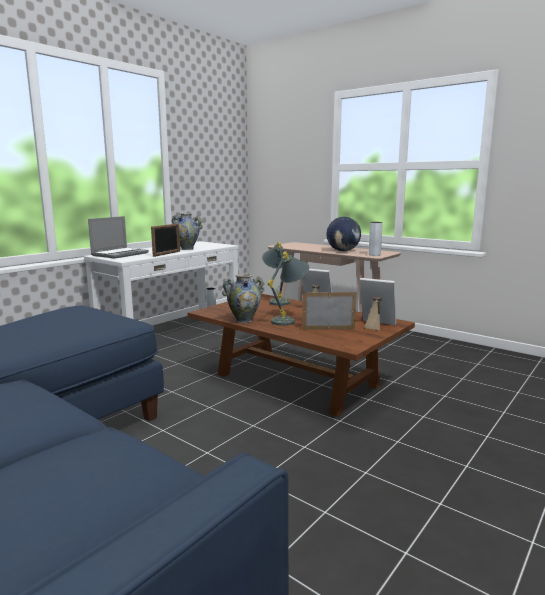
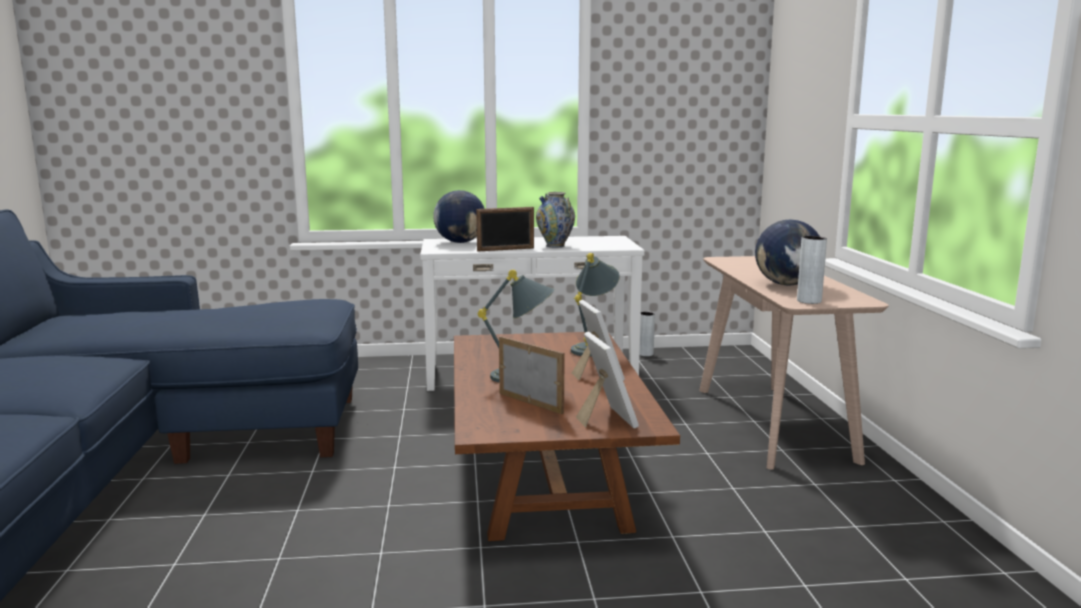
camera: 45 degrees right, 0 degrees up
laptop [88,216,149,259] -> globe [433,190,485,243]
vase [222,274,264,323] -> none

